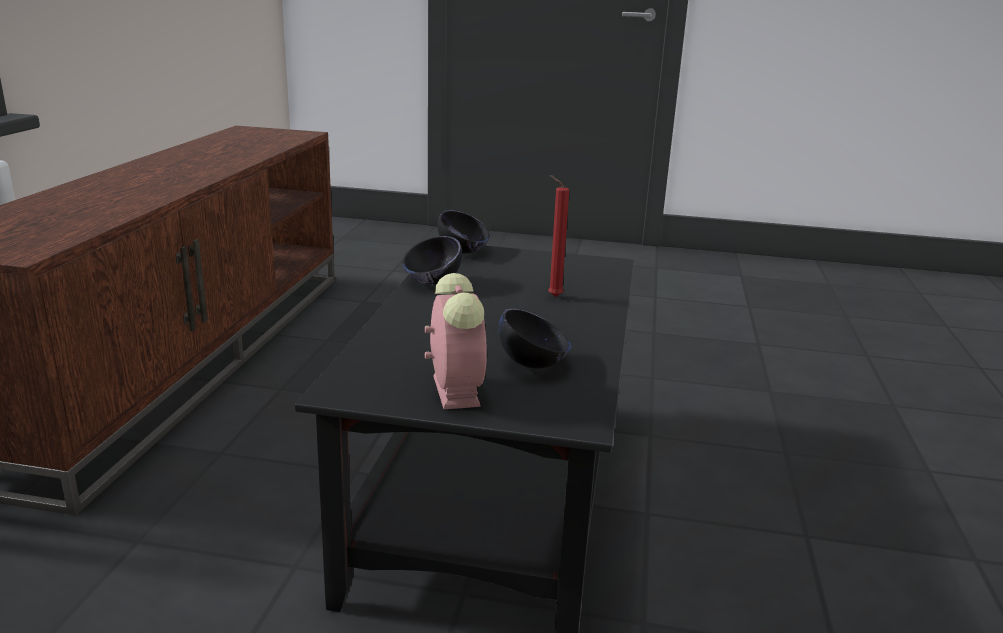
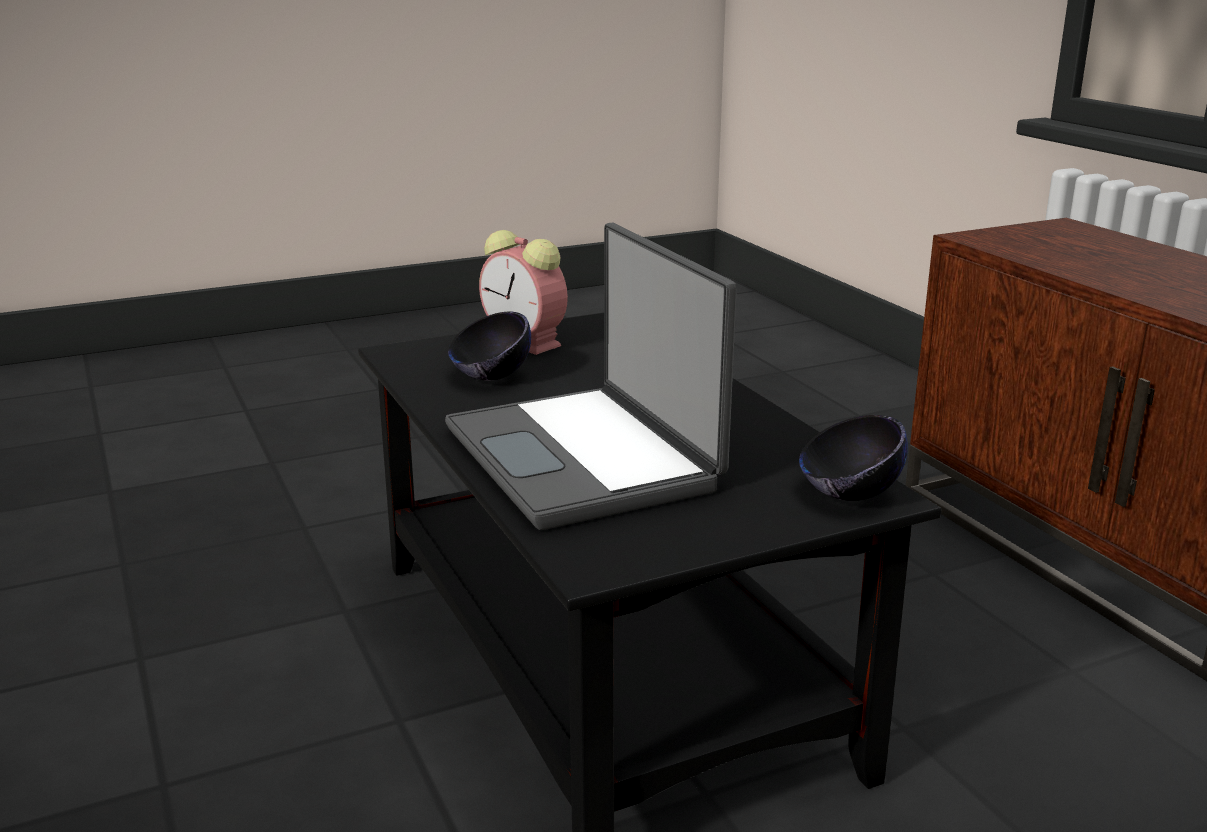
camera: 145 degrees right, 0 degrees up
black bowl [402,236,462,285] -> none
red candle [548,175,569,297] -> laptop [445,222,737,530]

